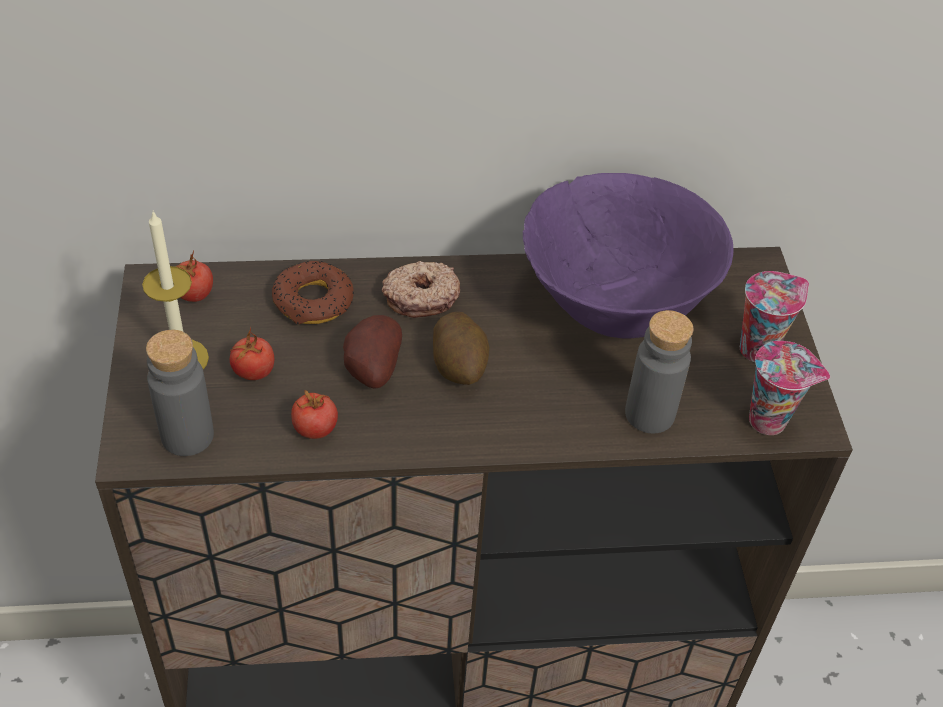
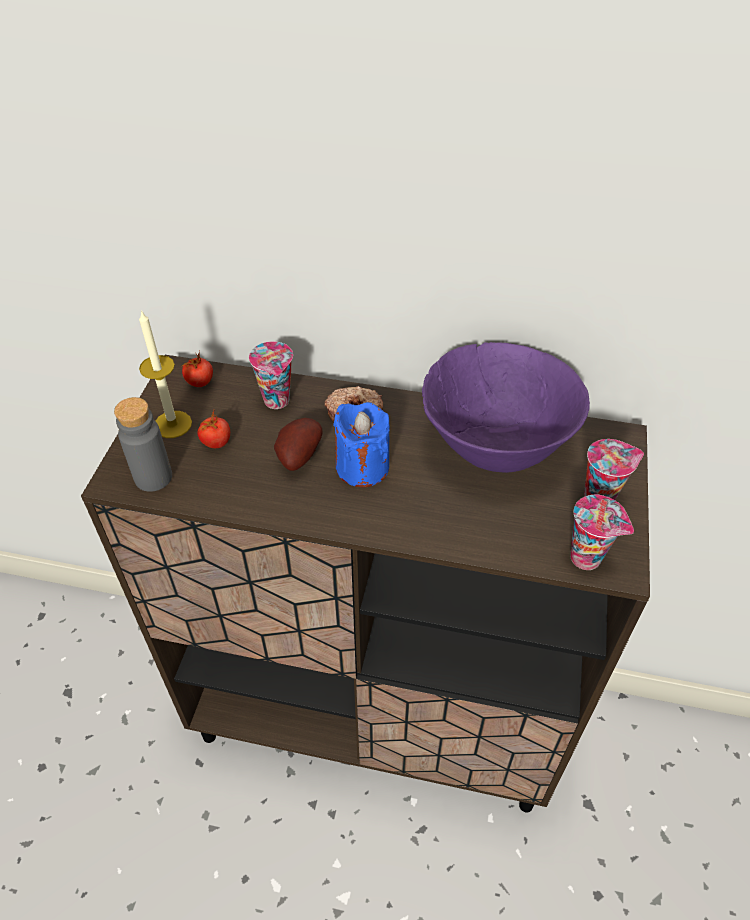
camera: 20 degrees right, 0 degrees up
donut [272,261,354,324] -> cup [249,341,293,409]
tomato [291,390,338,439] -> none
potato [433,312,490,385] -> blue candle [333,402,390,487]
grey bottle [625,310,693,434] -> none

